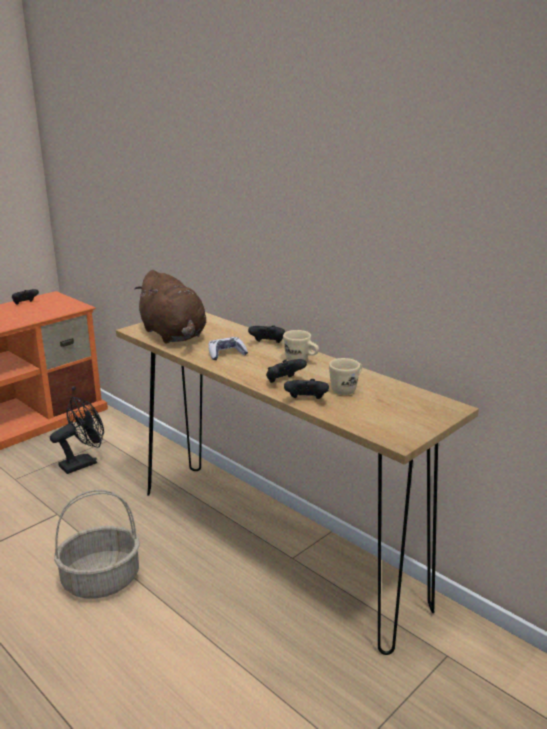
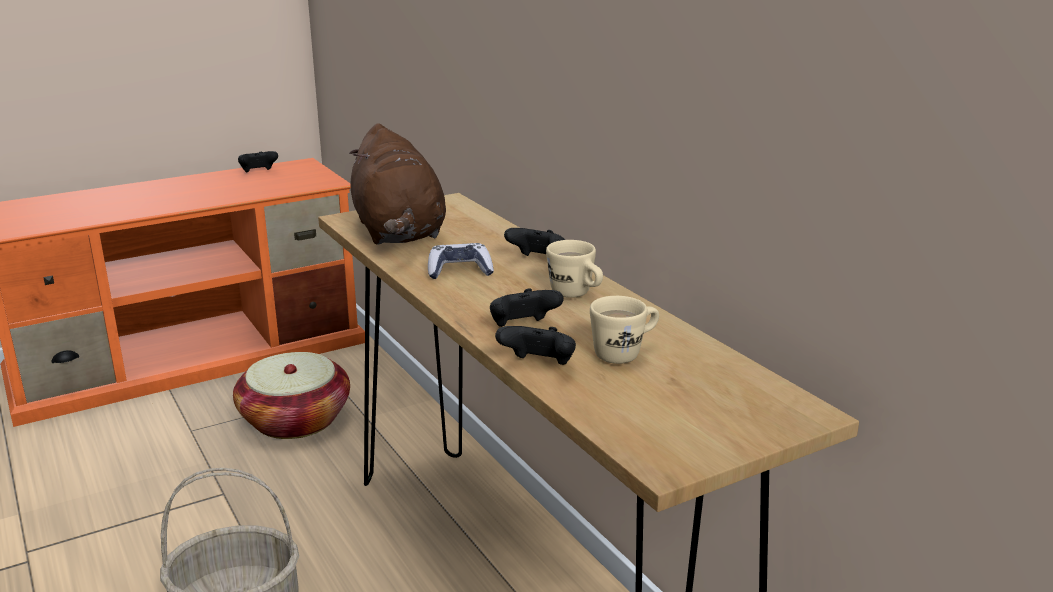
camera: 15 degrees right, 0 degrees up
black fan [50,397,104,474] -> basket [233,352,350,439]

